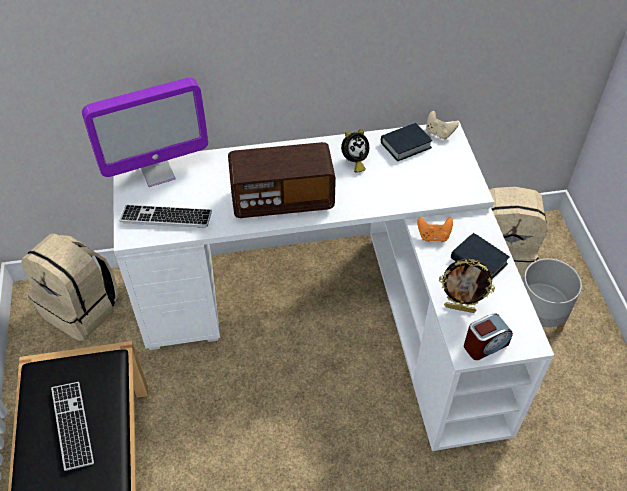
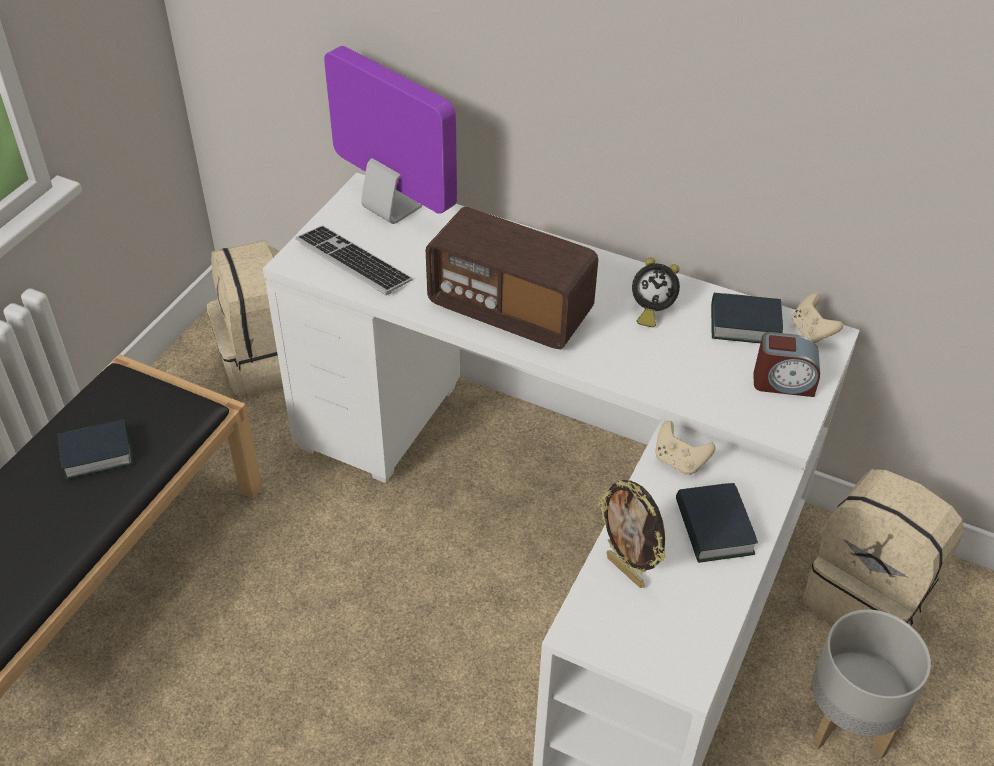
camera: 35 degrees right, 5 degrees down
keyboard [51,382,94,471] -> book [57,419,134,480]
monitor [82,77,208,187] -> monitor turned 150 degrees counterclockwise [324,46,457,224]
orange game controller [417,217,453,242] -> beige game controller [655,421,715,475]
alarm clock [464,313,513,360] -> alarm clock moved to [754,332,820,397]

